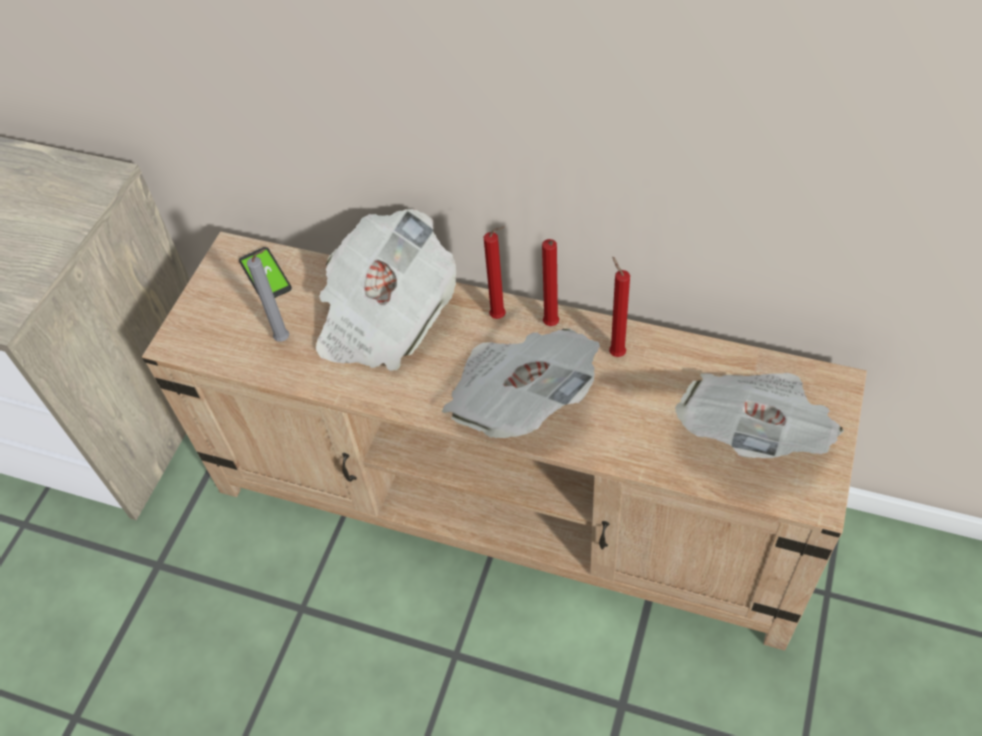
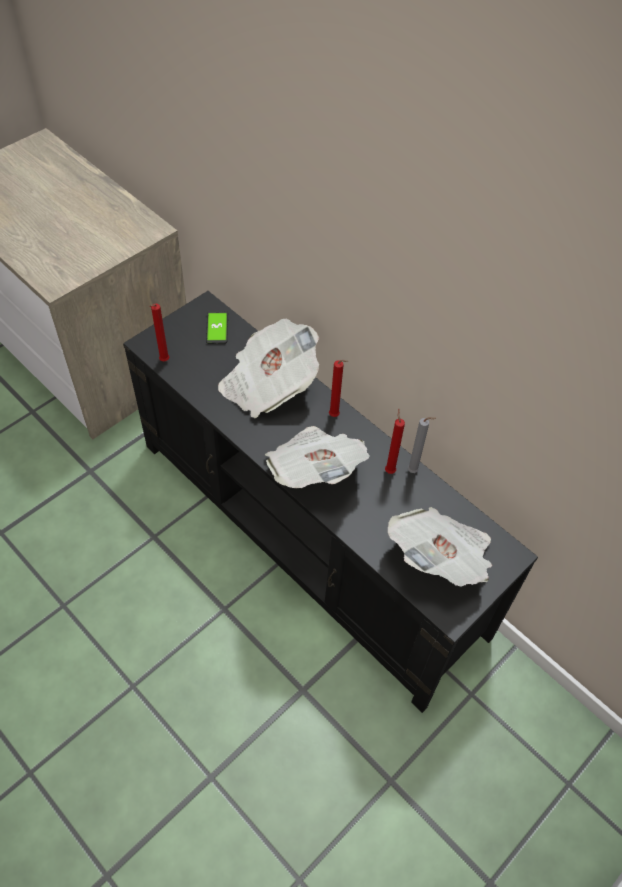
camera: 20 degrees right, 0 degrees up
beige tv stand [142,232,867,651] -> black tv stand [123,291,538,713]
grey candle [247,249,289,342] -> grey candle moved to [408,417,436,473]
red candle [542,239,559,326] -> red candle moved to [150,304,169,361]

